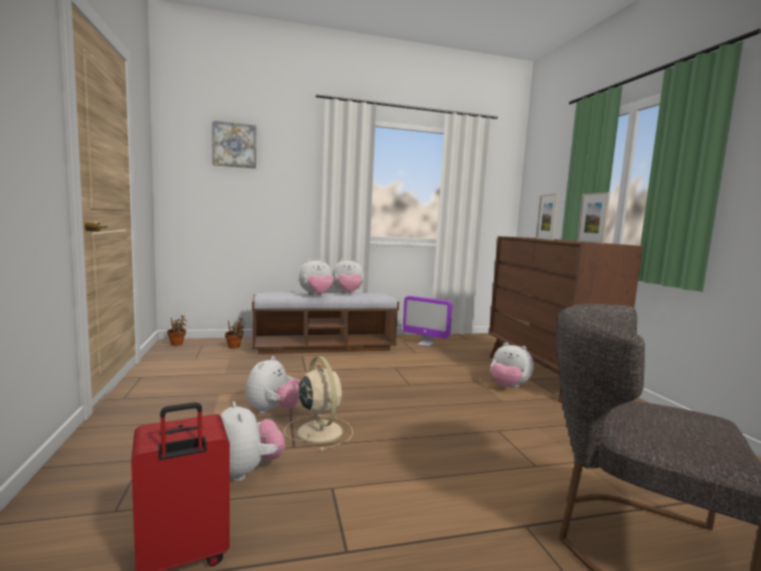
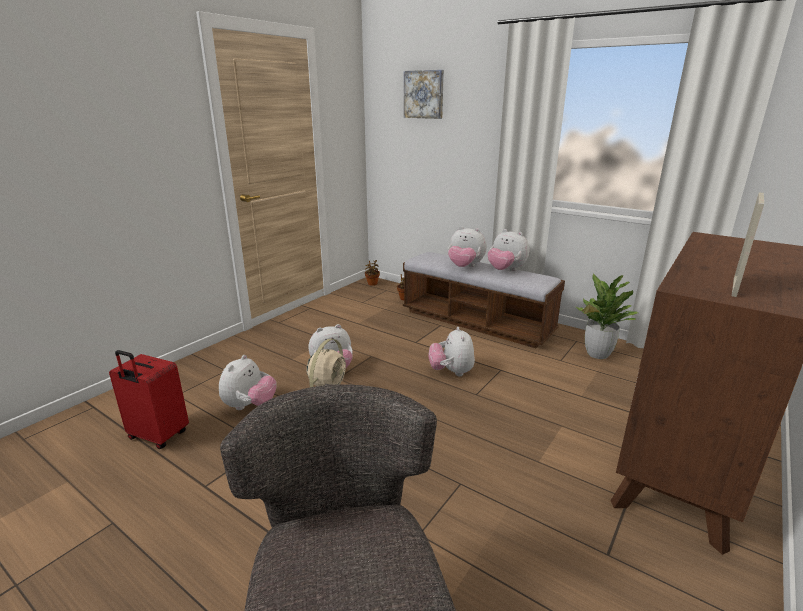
camera: 50 degrees right, 15 degrees up
monitor [403,296,452,347] -> potted plant [576,273,638,359]
plush toy [491,342,534,387] -> plush toy moved to [428,327,475,376]
picture frame [536,193,559,240] -> none

